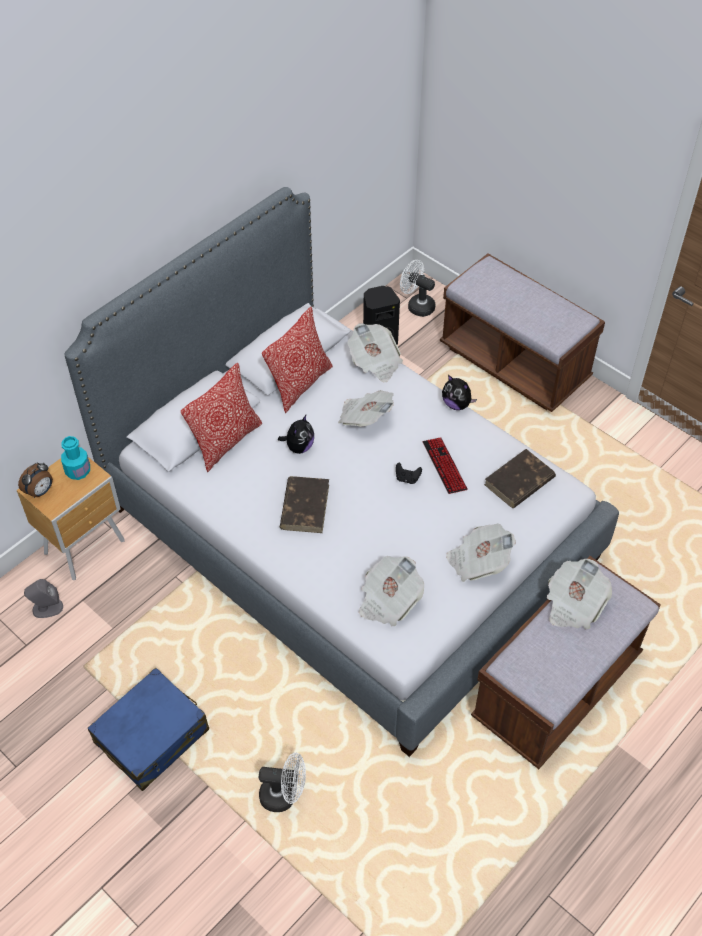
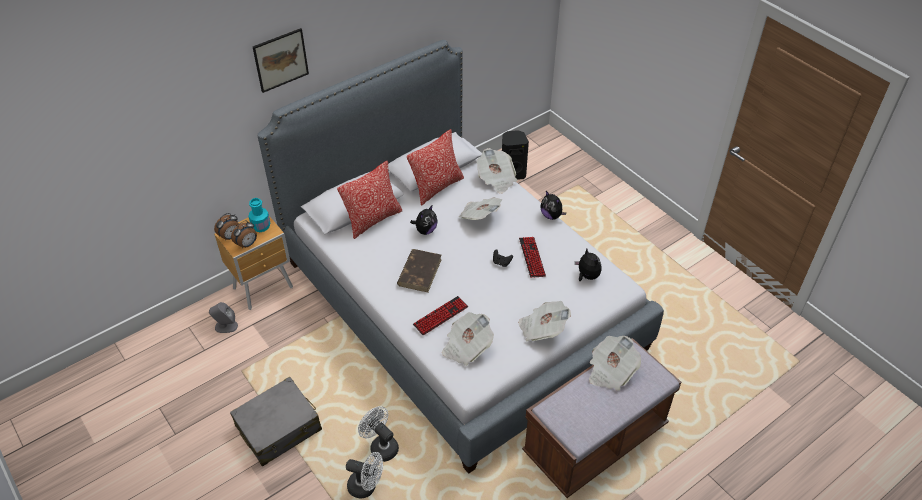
camera: 10 degrees right, 5 degrees down
blue suitcase [88,668,209,791] -> grey suitcase [230,377,322,466]
white fan [400,260,435,317] -> white fan moved to [358,406,399,462]
brown bench [440,254,605,412] -> none
brown book [484,449,556,508] -> plush toy [575,249,601,281]
none -> alarm clock [231,221,257,249]
none -> picture [253,28,309,93]
none -> keyboard [413,296,468,336]

